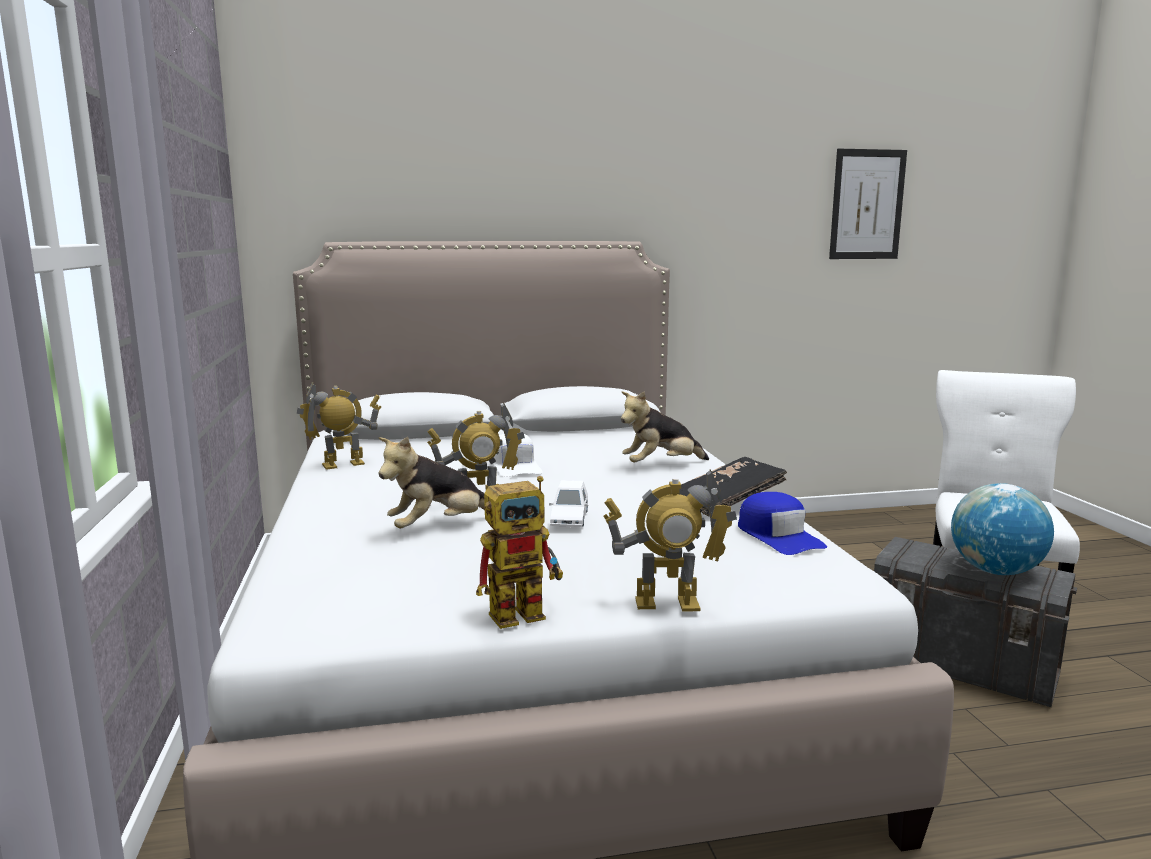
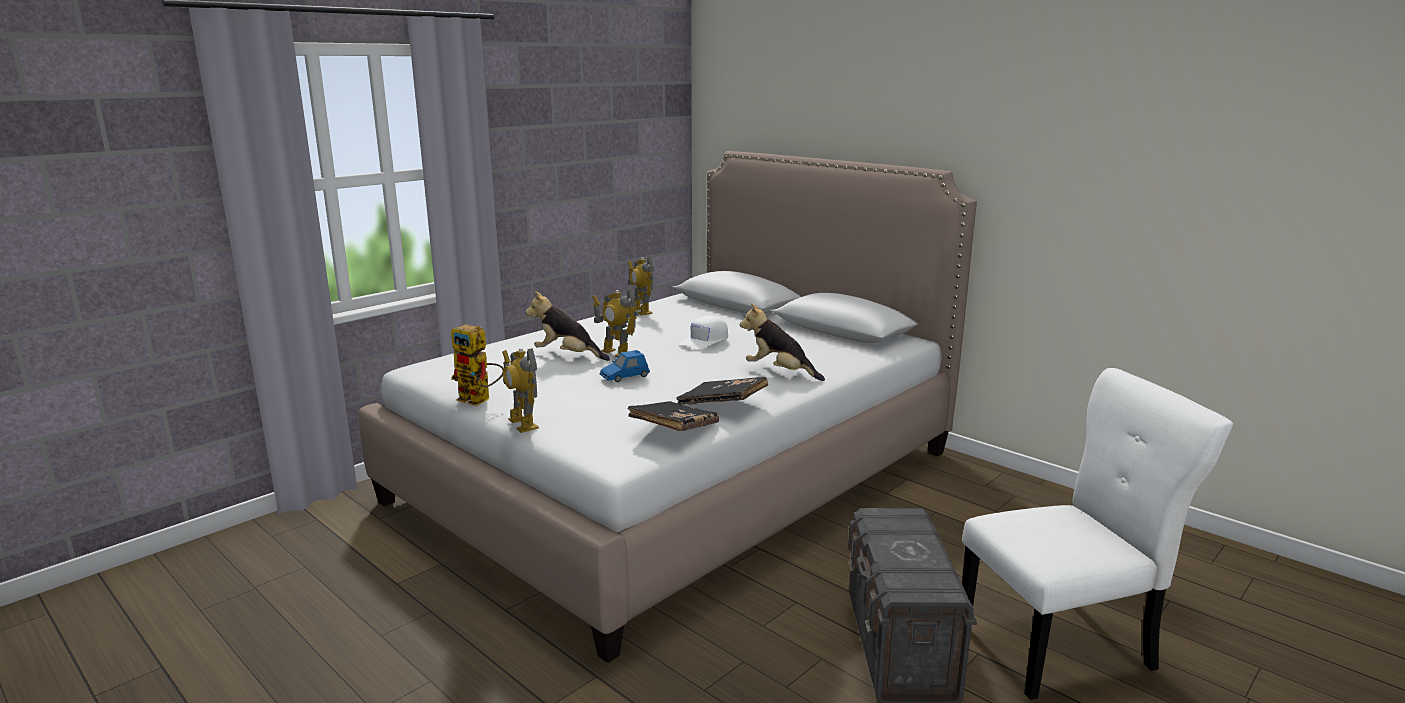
camera: 55 degrees right, 5 degrees up
toy robot [297,382,382,470] -> toy robot turned 150 degrees counterclockwise [628,256,654,315]
white toy car [549,480,588,527] -> blue toy car [600,350,650,382]
blue cap [738,492,827,555] -> black book [628,401,719,431]
picture [829,149,907,259] -> none
globe [951,483,1054,575] -> none

